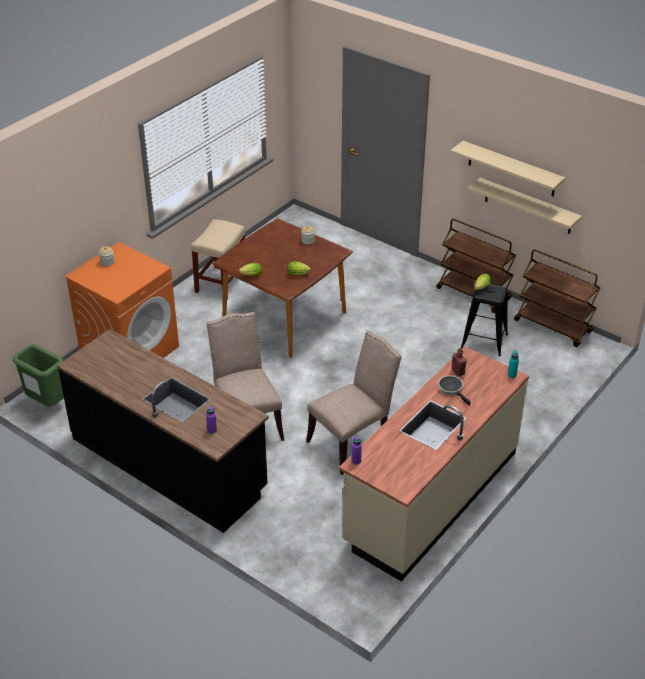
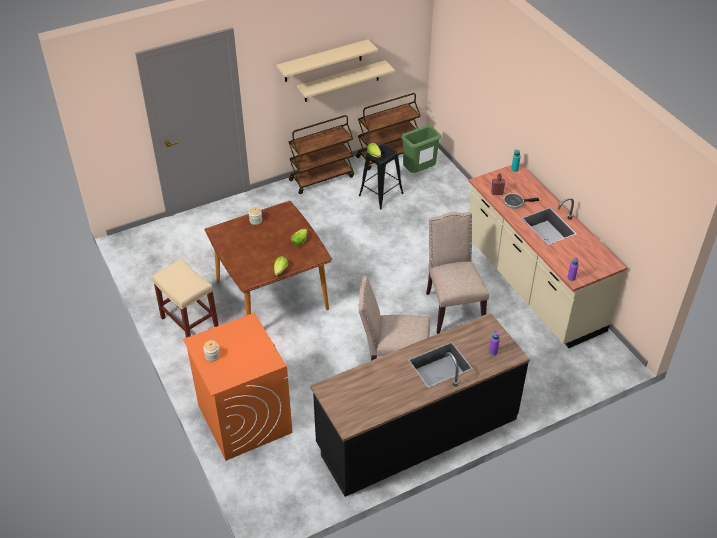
camera: 65 degrees left, 5 degrees up
green trash can [13,344,64,407] -> green trash can moved to [401,125,441,173]

